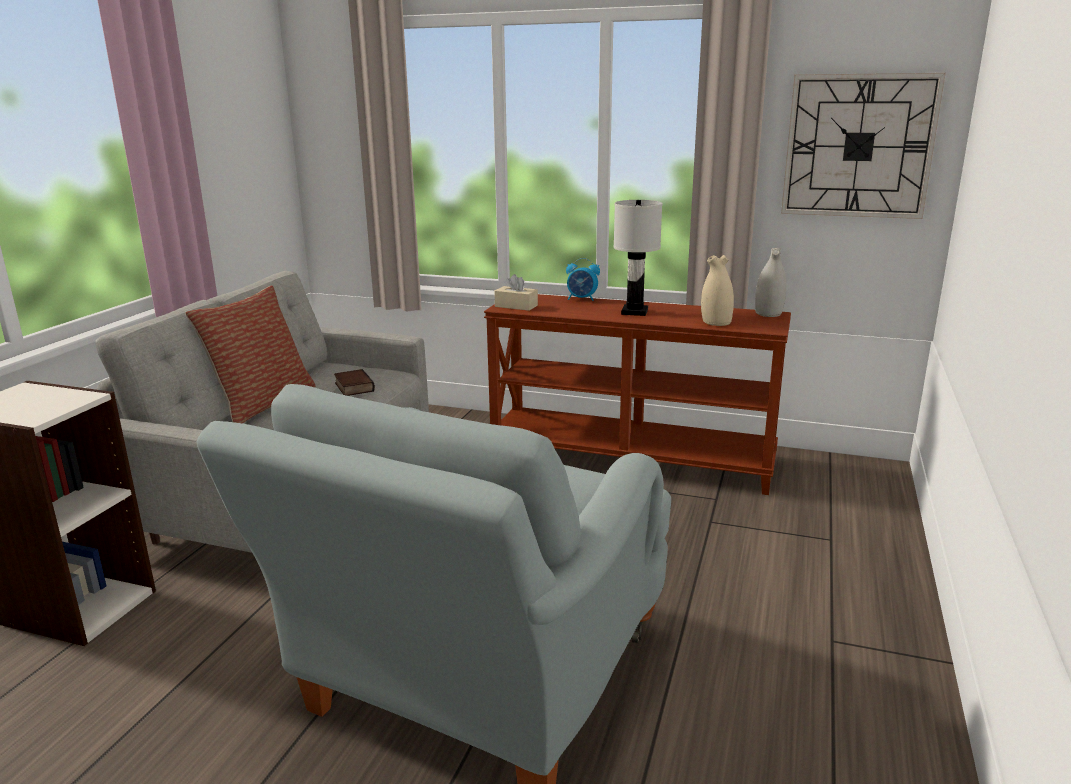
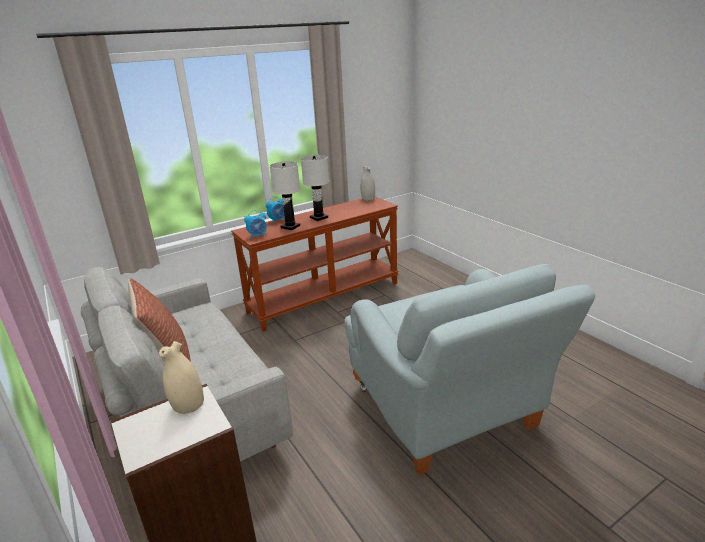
camera: 50 degrees left, 5 degrees up
book [334,369,375,396] -> none
beige tissue box [494,274,538,311] -> alarm clock [244,210,267,239]
beige vase [701,255,734,326] -> beige vase moved to [159,341,204,414]
wall clock [781,73,946,219] -> none
none -> white table lamp [270,161,300,230]

